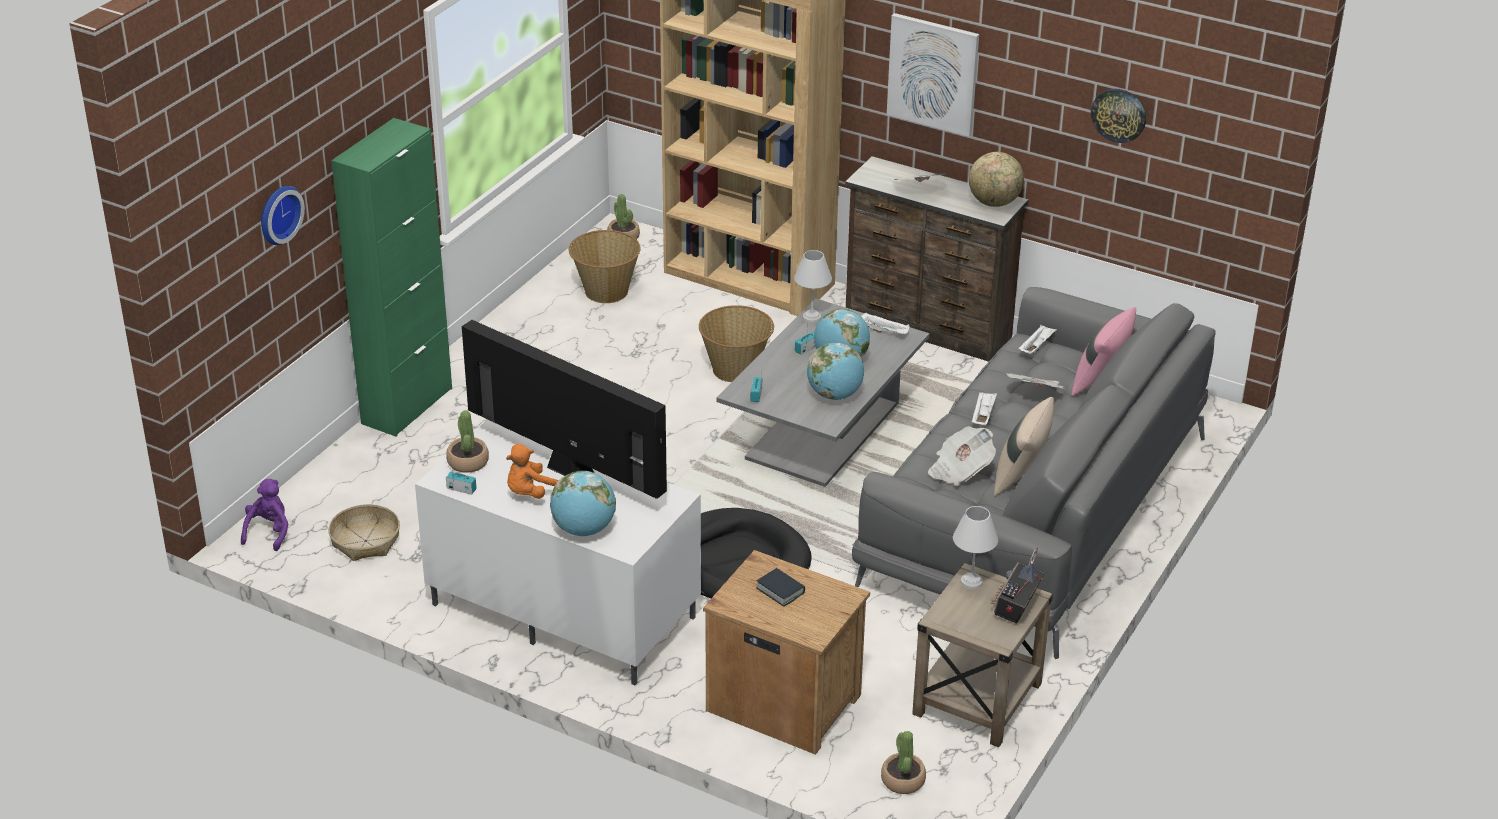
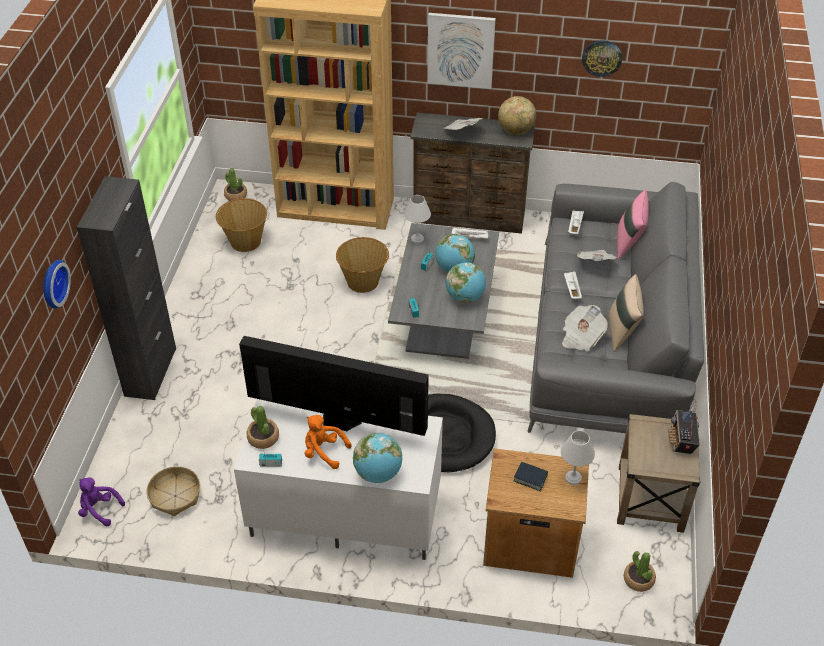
camera: 20 degrees left, 10 degrees up
purple plush toy [241,479,288,551] -> purple plush toy turned 60 degrees counterclockwise [78,477,125,526]
green cabinet [331,118,452,437] -> black cabinet [77,176,176,400]
orange plush toy [506,444,559,499] -> orange plush toy turned 90 degrees clockwise [304,415,351,469]
white table lamp [953,506,998,589] -> white table lamp moved to [561,430,595,485]

